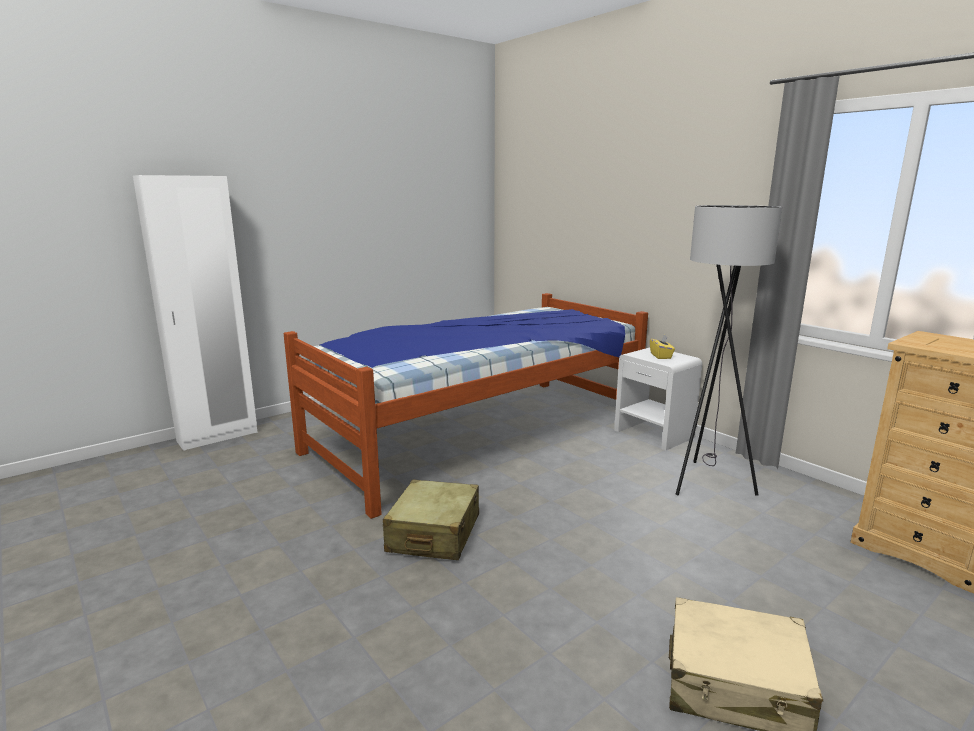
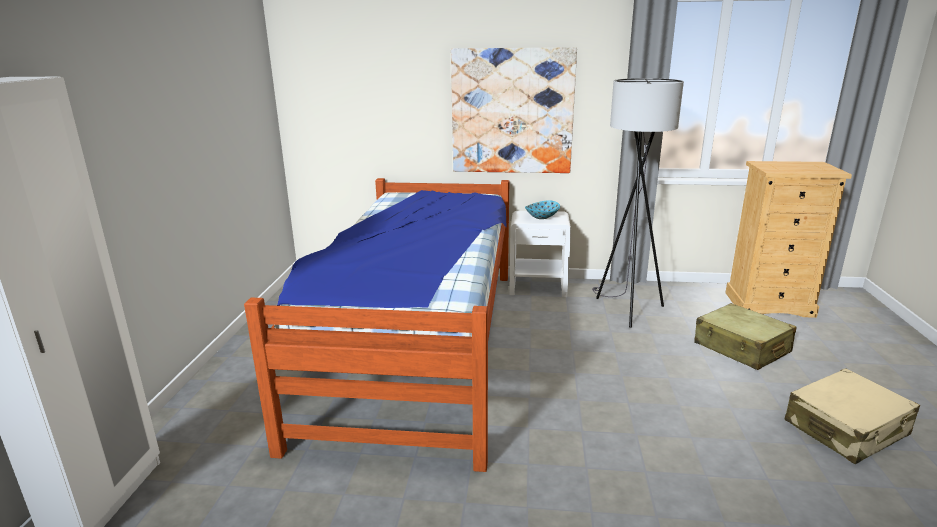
camera: 45 degrees left, 5 degrees up
beige suitcase [383,479,479,560] -> beige suitcase moved to [694,303,797,370]
yellow tissue box [650,335,675,359] -> bowl [525,200,560,219]
none -> picture [451,47,577,173]

